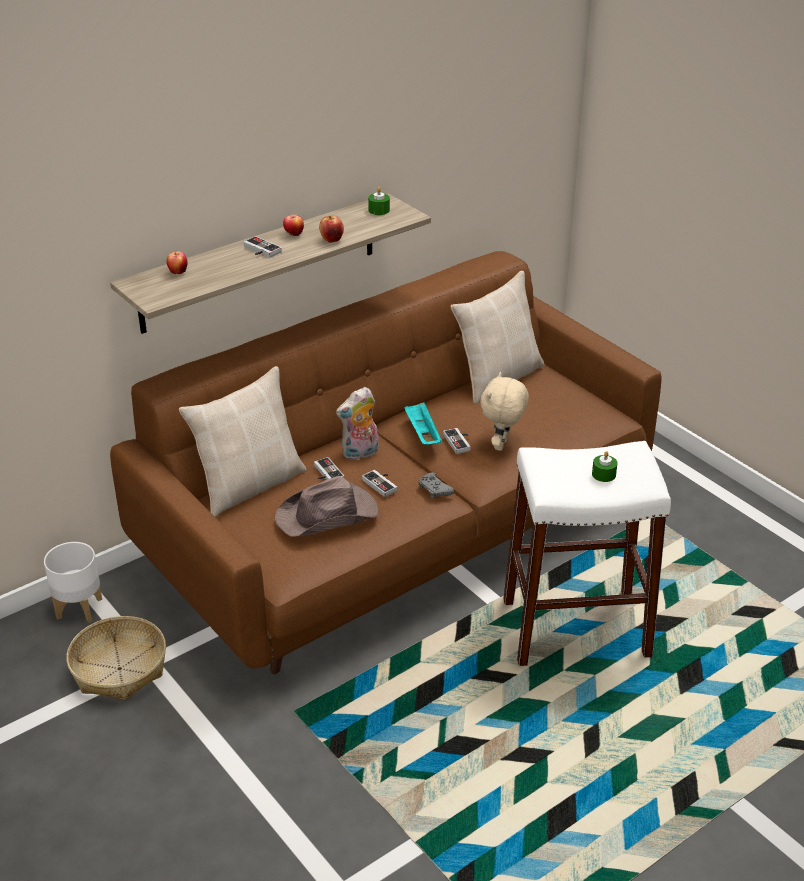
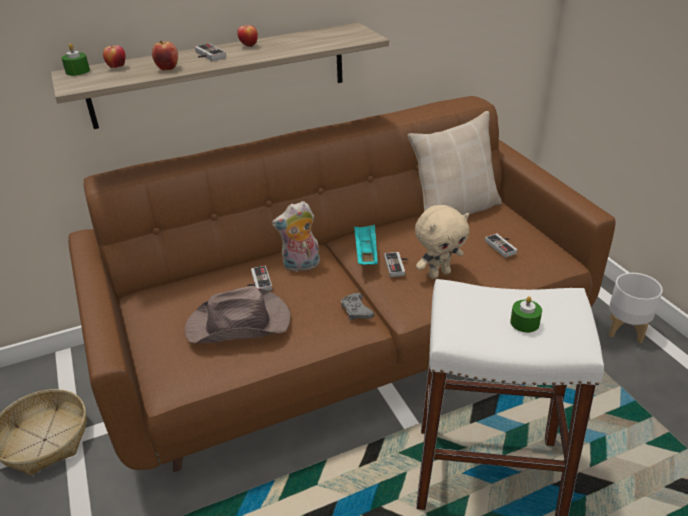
camera: 15 degrees right, 0 degrees up
white planter [44,542,102,623] -> white planter moved to [609,273,663,343]
beige pillow [179,366,307,517] -> none
apple [319,215,344,243] -> apple moved to [152,41,178,71]
game controller [362,470,397,497] -> game controller moved to [485,233,517,258]
green candle [368,187,390,215] -> green candle moved to [61,43,90,76]
beige plush toy [480,372,529,451] -> beige plush toy turned 150 degrees counterclockwise [415,205,469,279]

